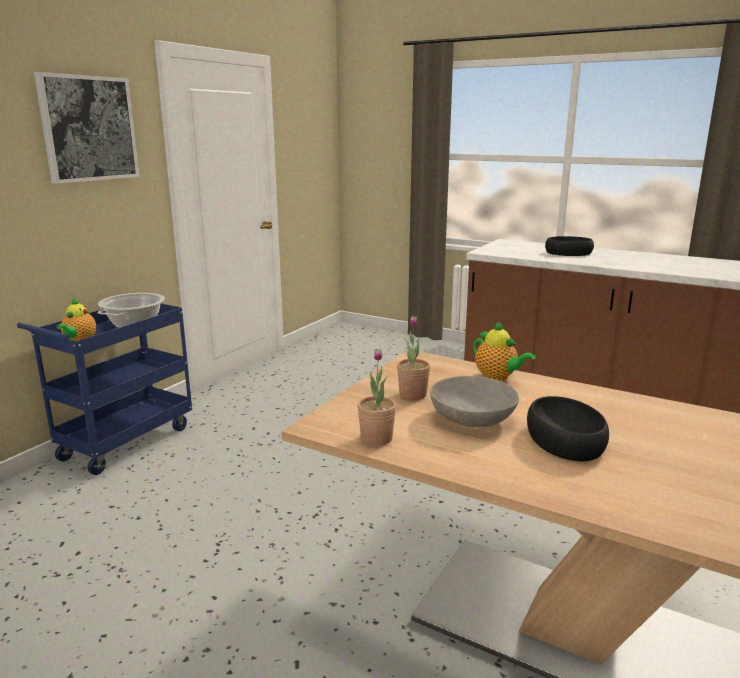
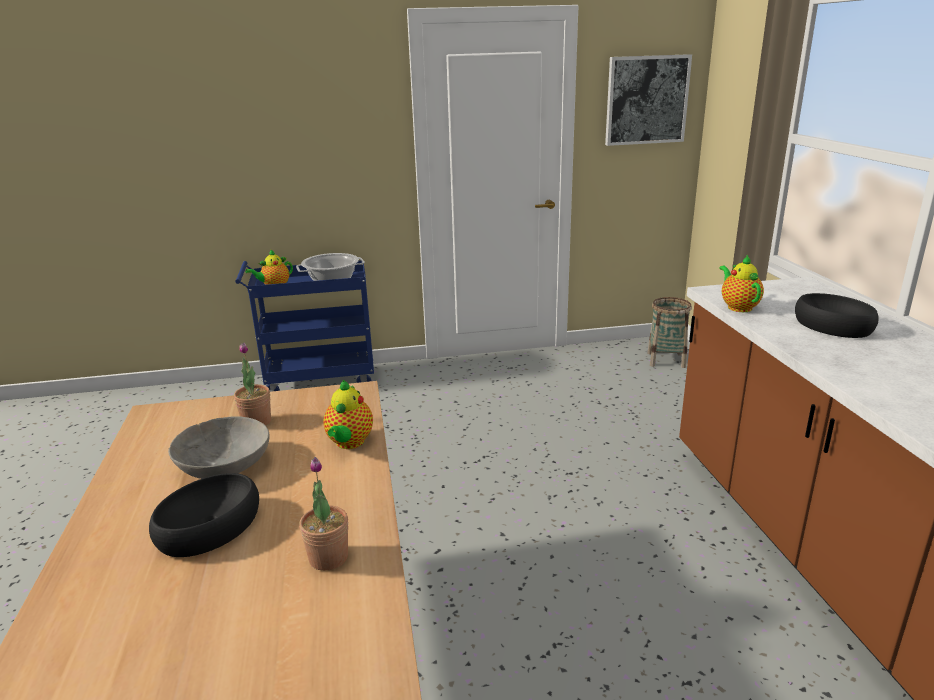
camera: 50 degrees right, 5 degrees up
picture [34,72,140,184] -> picture moved to [605,54,692,146]
potted plant [358,348,396,446] -> potted plant moved to [299,457,348,571]
none -> basket [647,297,692,368]
none -> teapot [719,255,764,312]

